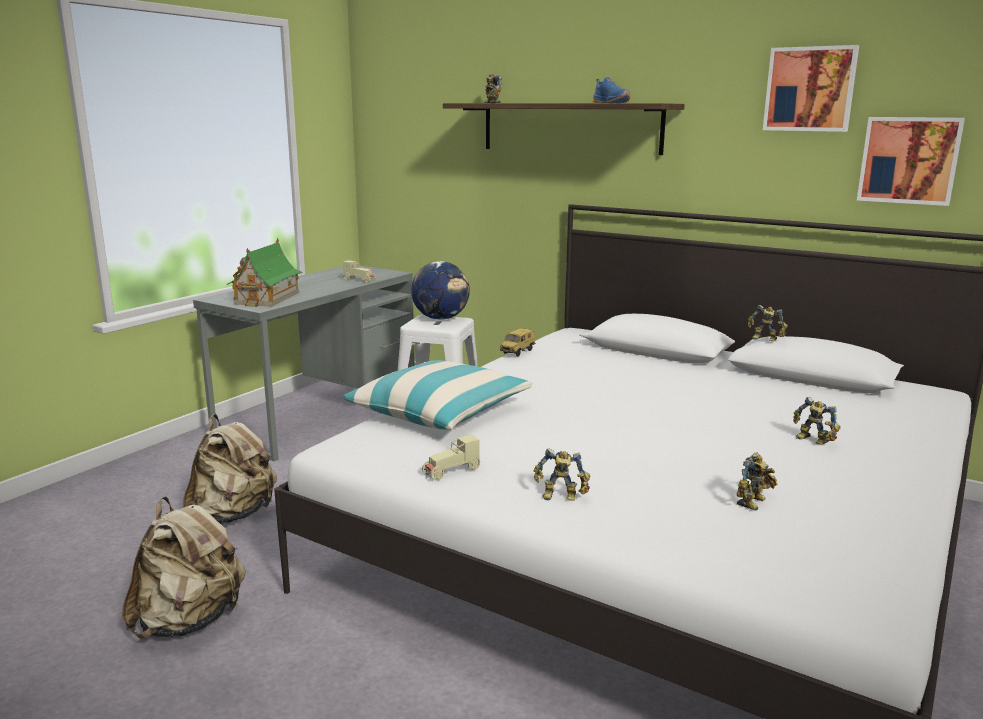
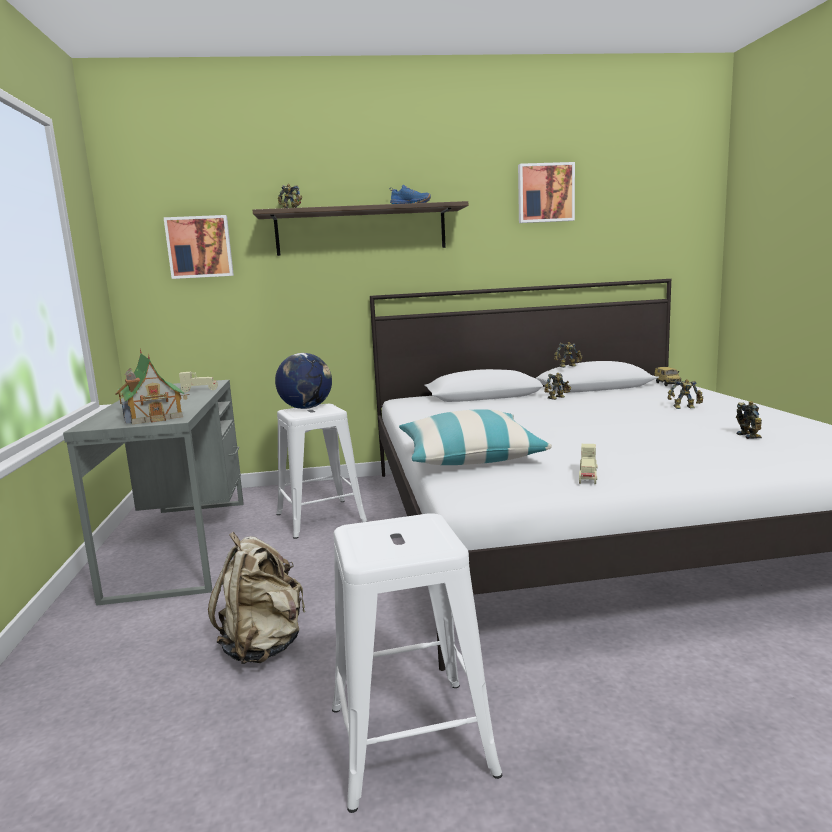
camera: 40 degrees left, 5 degrees down
beige backpack [122,497,246,639] -> white stool [332,513,502,813]
toy car [500,328,536,356] -> toy car moved to [654,367,681,386]
toy robot [534,448,590,501] -> toy robot moved to [544,373,571,400]
picture [857,117,965,206] -> picture moved to [163,215,234,279]

